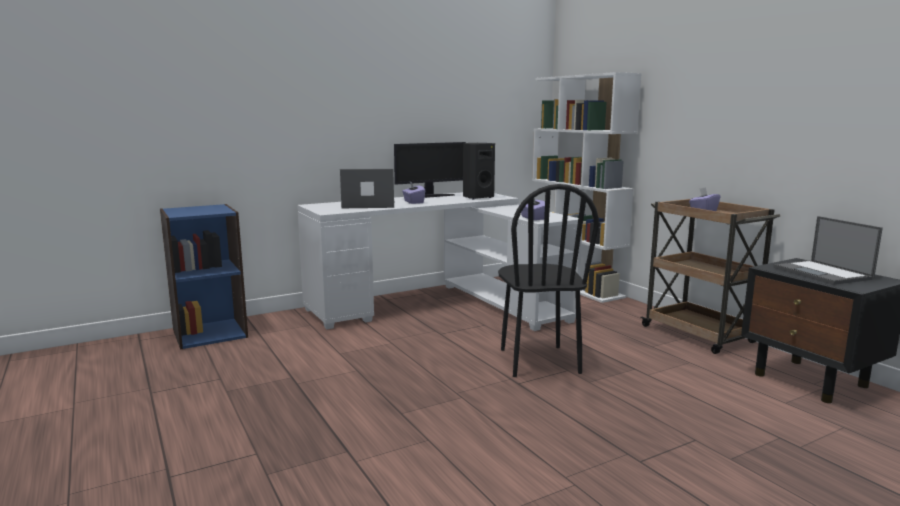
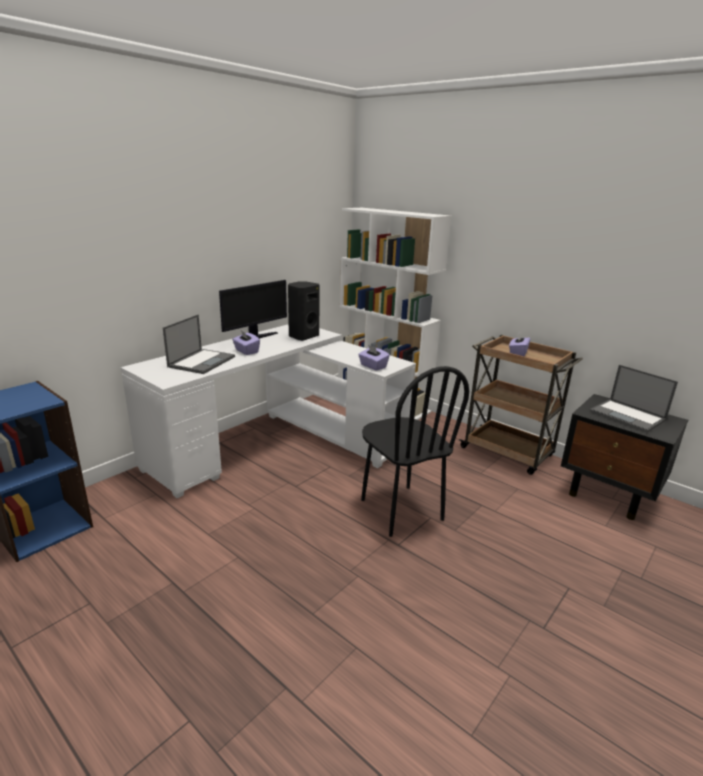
camera: 20 degrees left, 10 degrees up
laptop [340,169,394,208] -> laptop turned 135 degrees clockwise [163,314,235,374]

